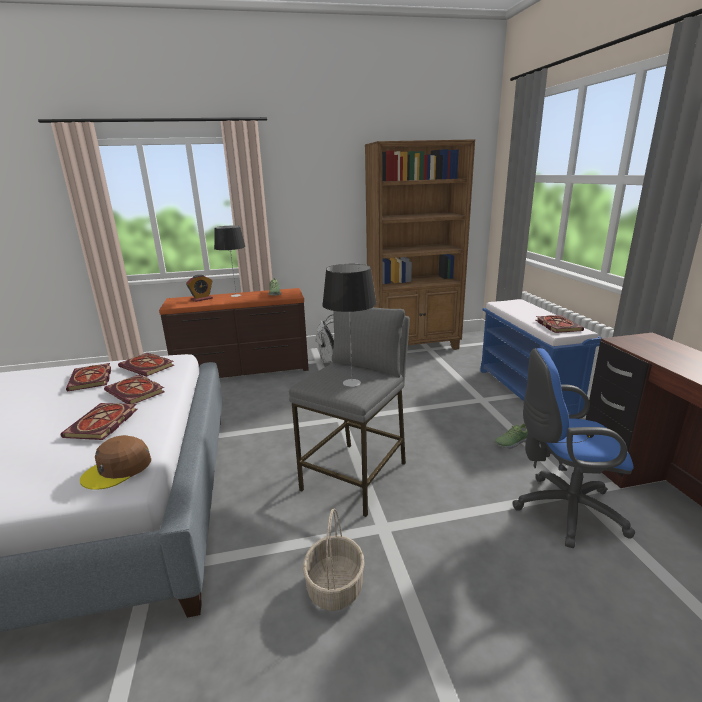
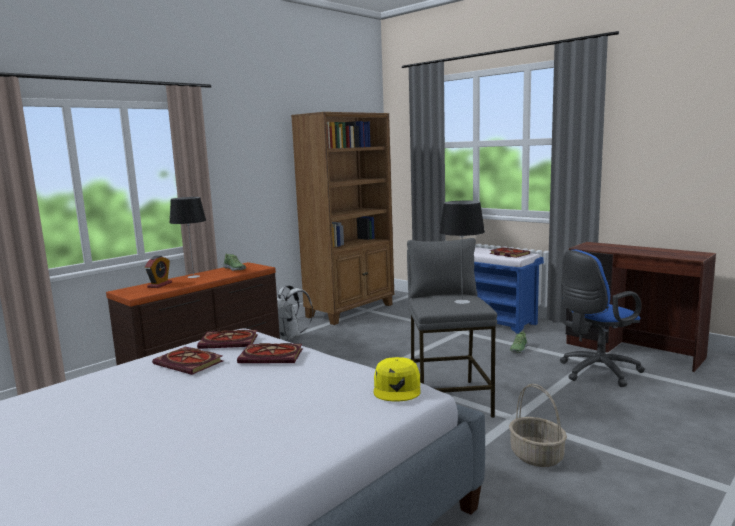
camera: 35 degrees left, 10 degrees down
book [60,403,138,440] -> none
brown cap [80,435,151,490] -> yellow cap [373,357,421,402]

